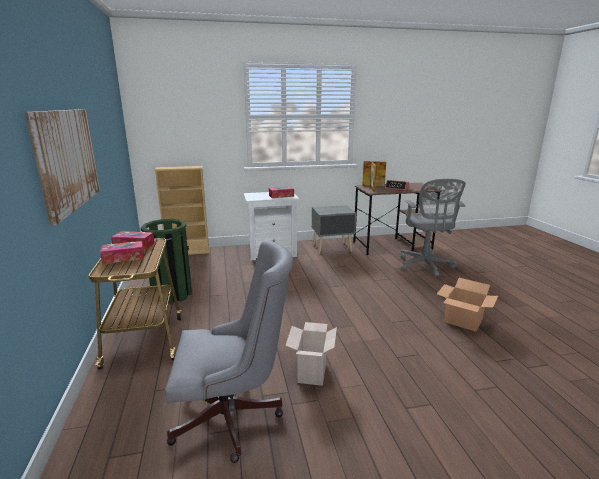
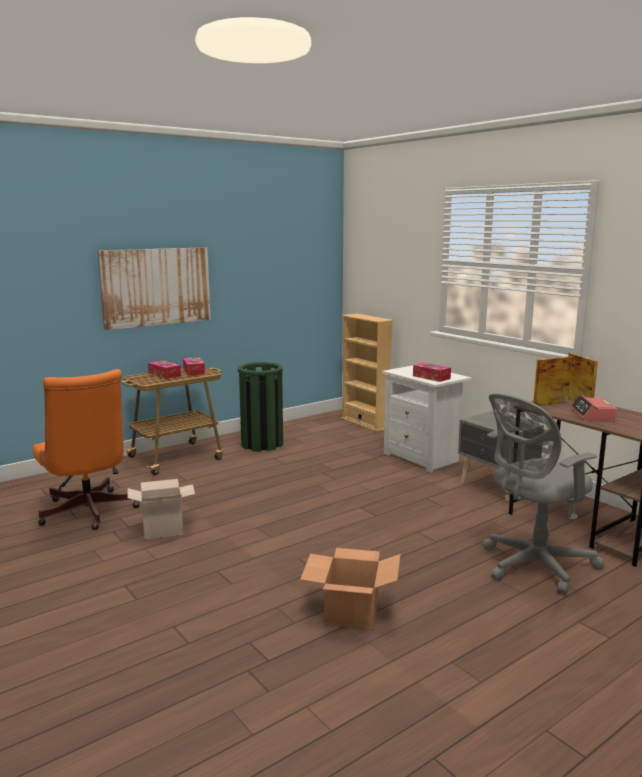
camera: 65 degrees right, 5 degrees down
grey office chair [165,240,293,463] -> orange office chair [33,369,140,530]

